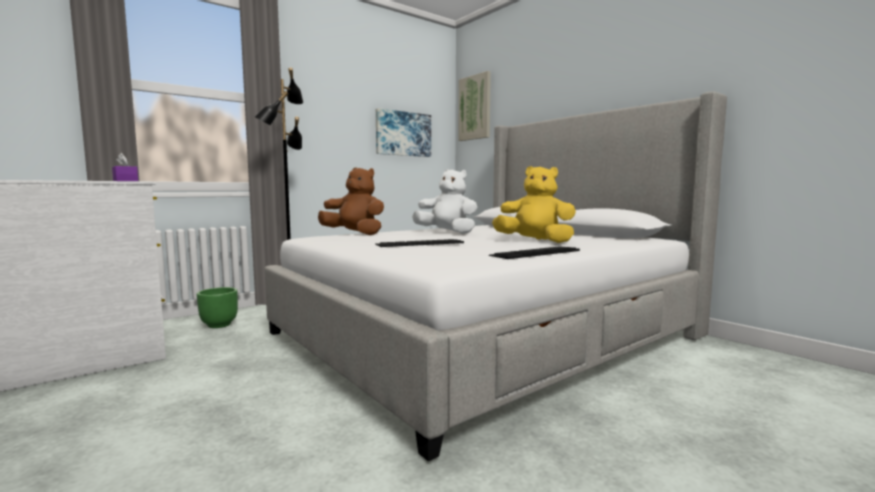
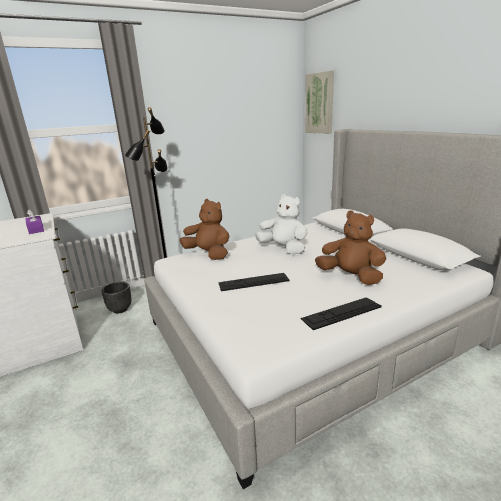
camera: 10 degrees right, 15 degrees up
green planter [197,287,238,328] -> black planter [101,282,131,314]
picture [376,108,431,157] -> none
yellow plush toy [492,166,576,243] -> brown plush toy [315,210,386,285]

